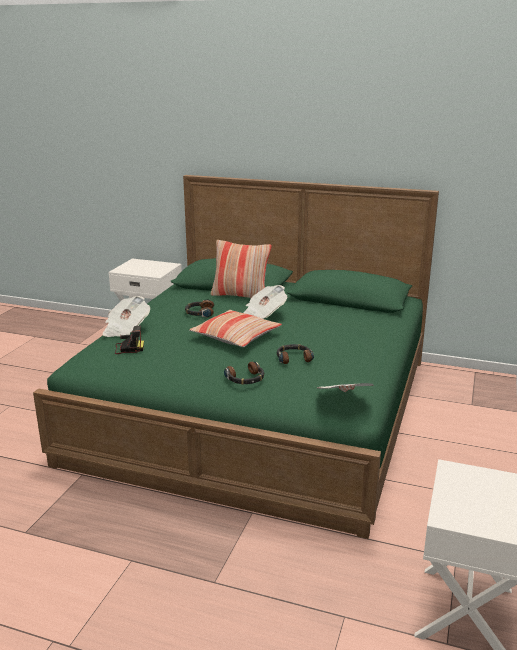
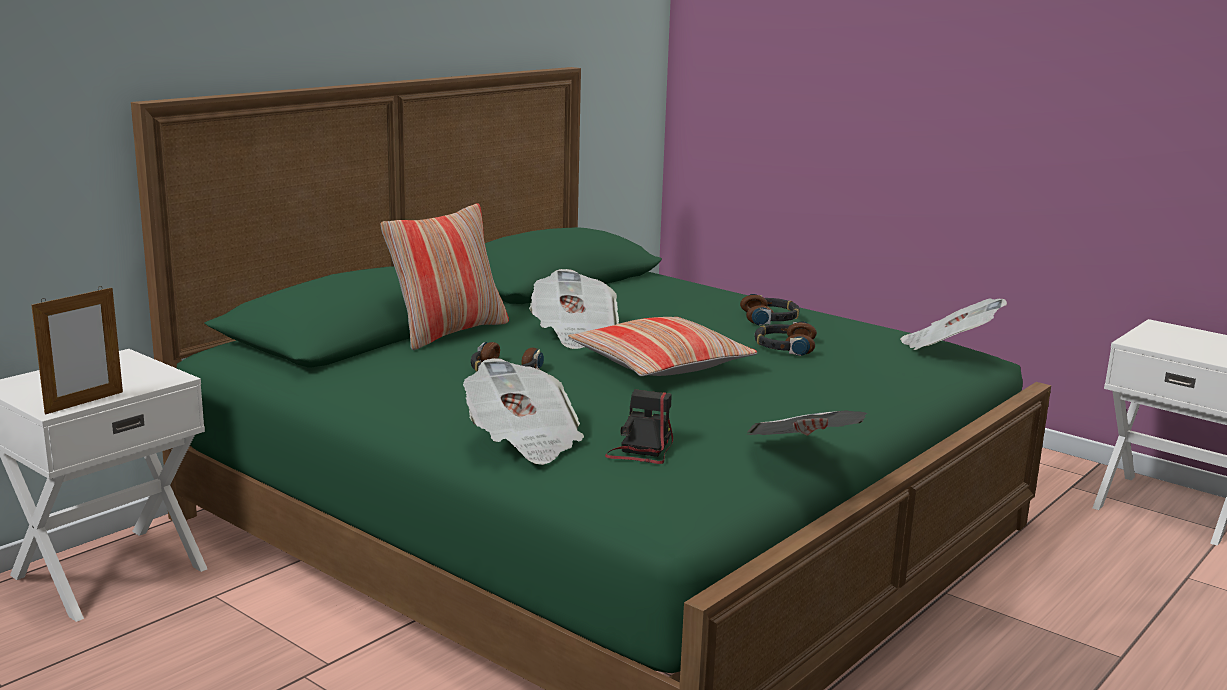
camera: 70 degrees left, 5 degrees down
headphones [224,362,264,385] -> headphones moved to [740,294,800,326]
none -> picture frame [32,286,123,415]
none -> newspaper [748,411,867,436]

